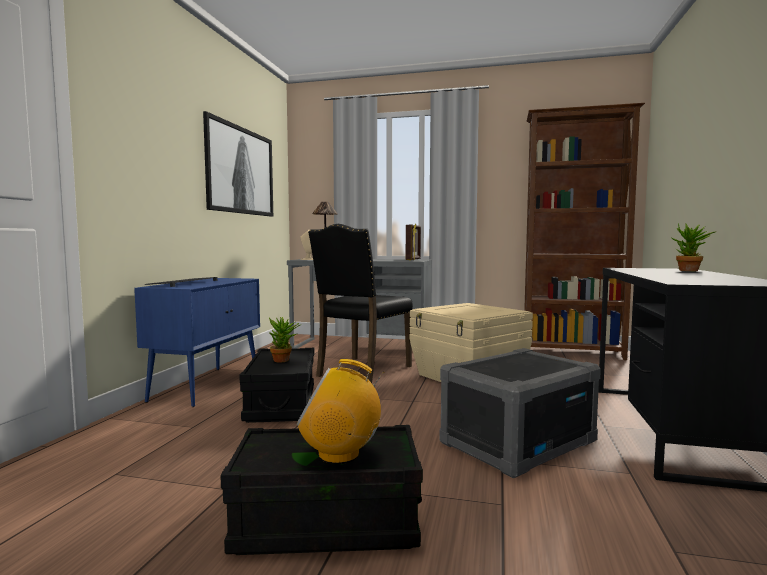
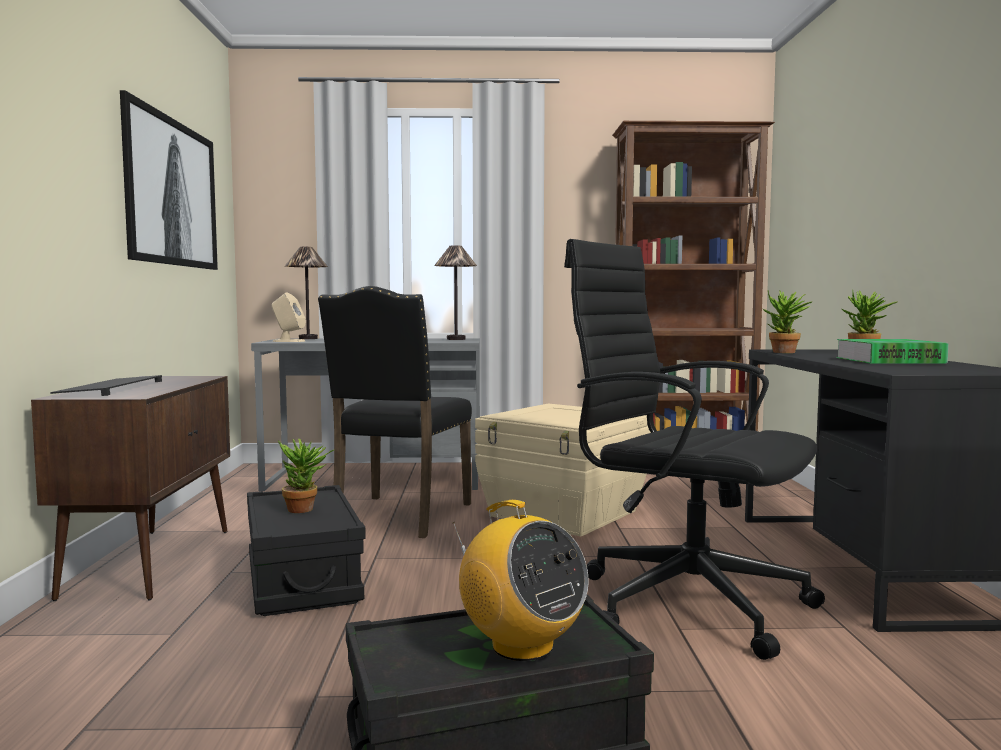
camera: 15 degrees left, 0 degrees up
blue cabinet [134,278,260,407] -> brown cabinet [31,376,230,601]
radio [296,359,384,464] -> radio turned 120 degrees counterclockwise [452,500,589,661]
picture frame [406,224,421,260] -> table lamp [434,245,477,340]
grey storage box [439,348,601,479] -> black office chair [564,239,825,660]
none -> potted plant [763,291,812,353]
none -> book [836,339,949,364]

